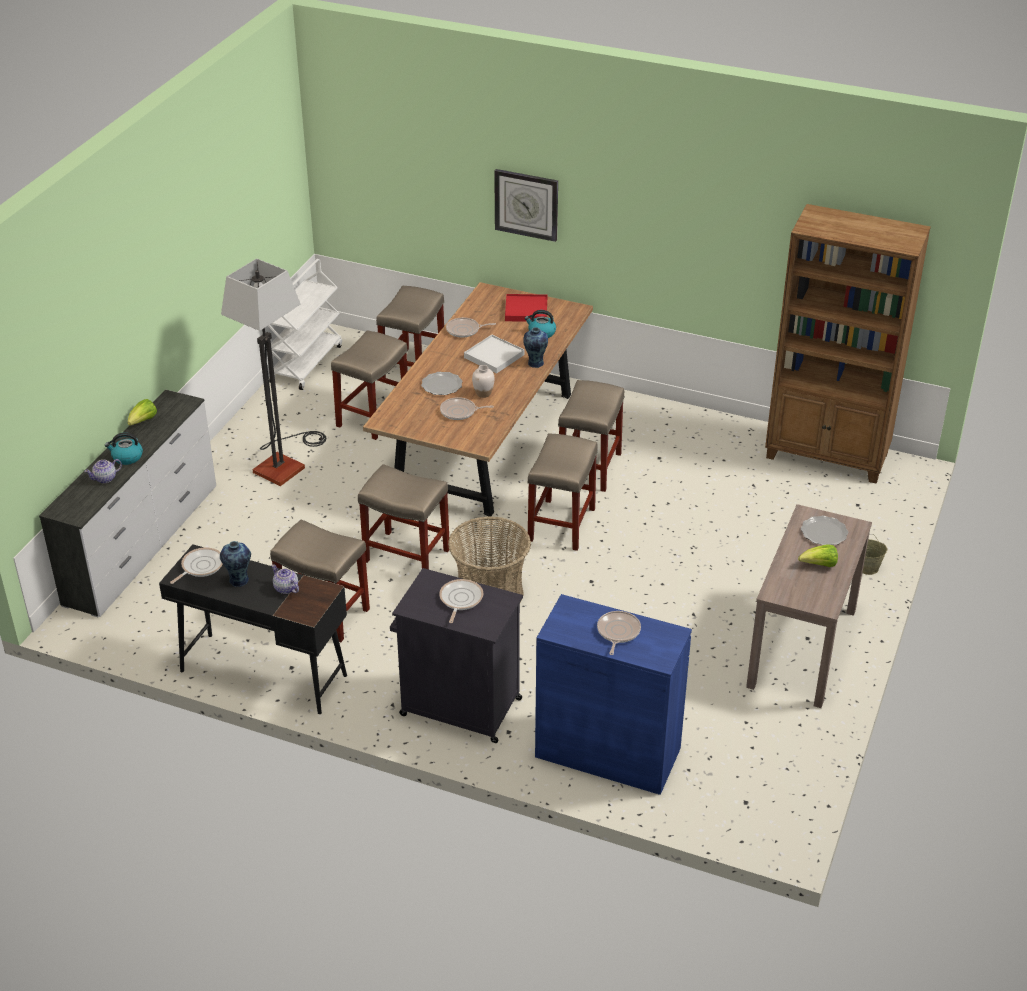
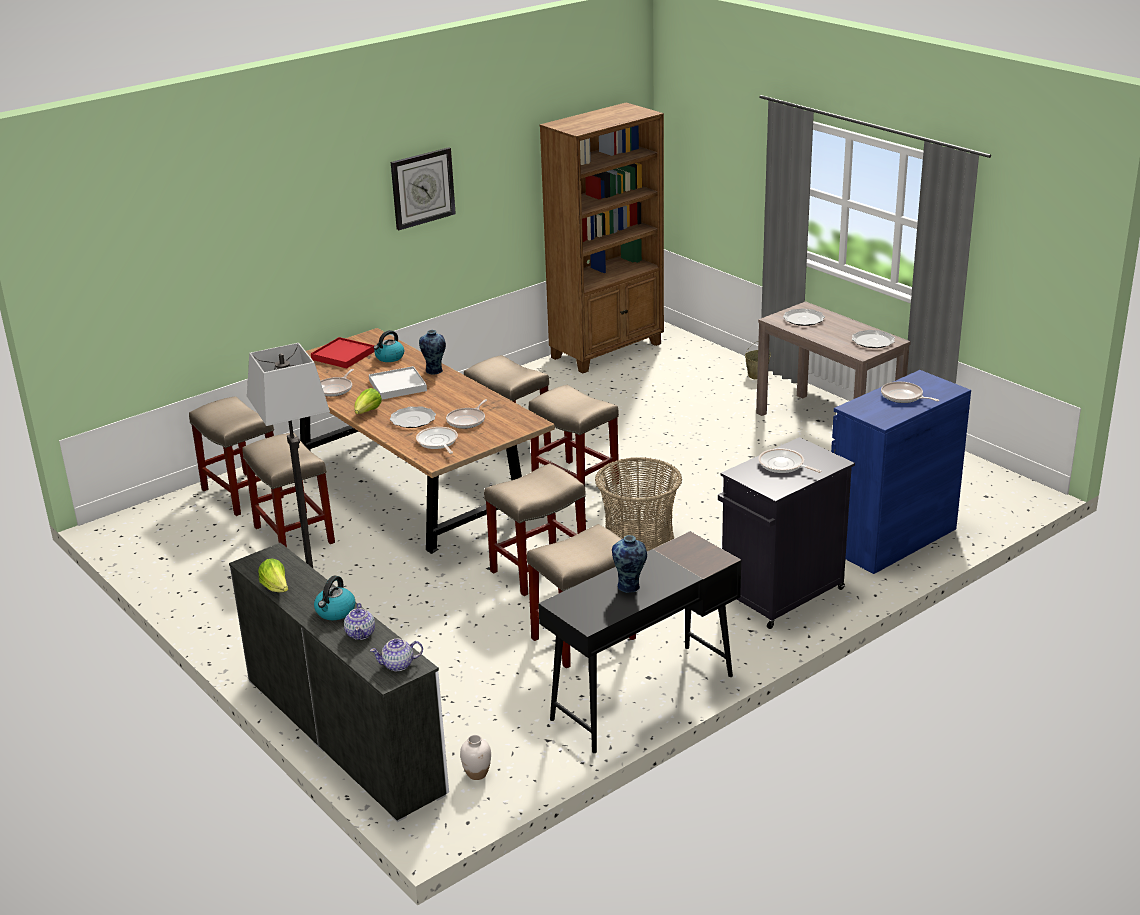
camera: 60 degrees left, 10 degrees down
frying pan [170,547,223,584] -> frying pan moved to [416,427,458,454]
white cart [268,259,342,390] -> none
teapot [271,565,299,594] -> teapot moved to [370,639,423,671]
white vase [472,365,494,398] -> white vase moved to [460,735,491,780]
wall clock [494,169,558,242] -> wall clock moved to [391,147,456,230]
lettuce [798,544,838,567] -> lettuce moved to [355,388,382,414]
none -> plate [852,330,895,348]

